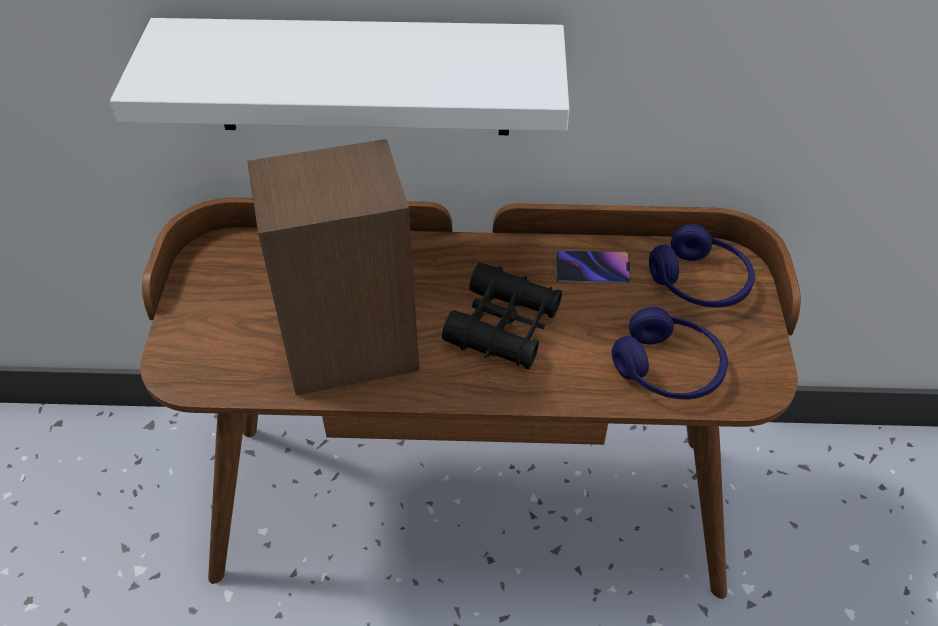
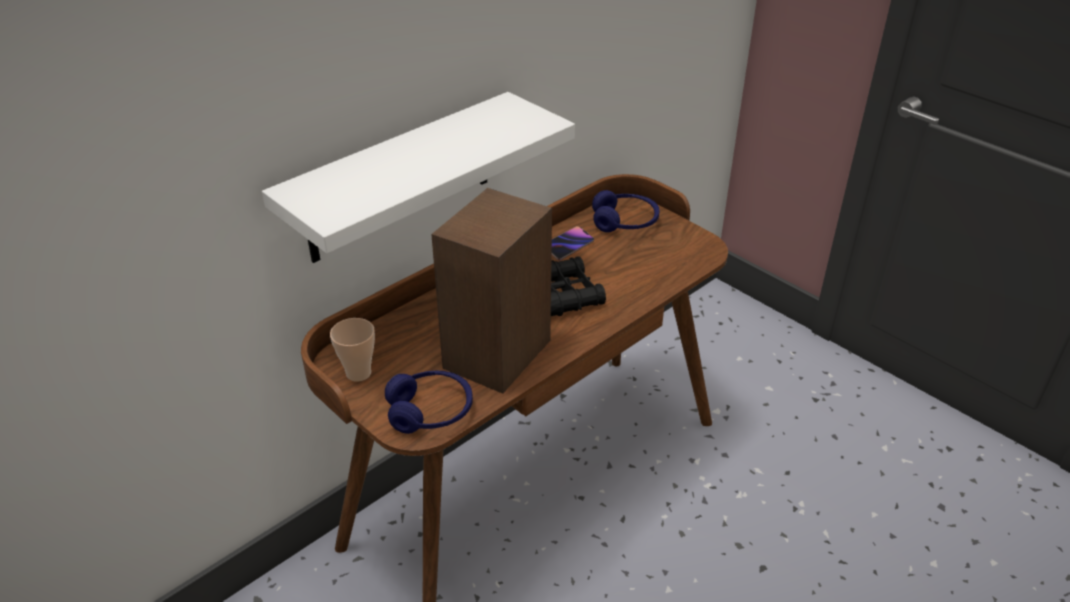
camera: 45 degrees left, 10 degrees down
blue headphones [612,307,728,399] -> blue headphones moved to [385,370,473,434]
none -> cup [330,318,375,382]

